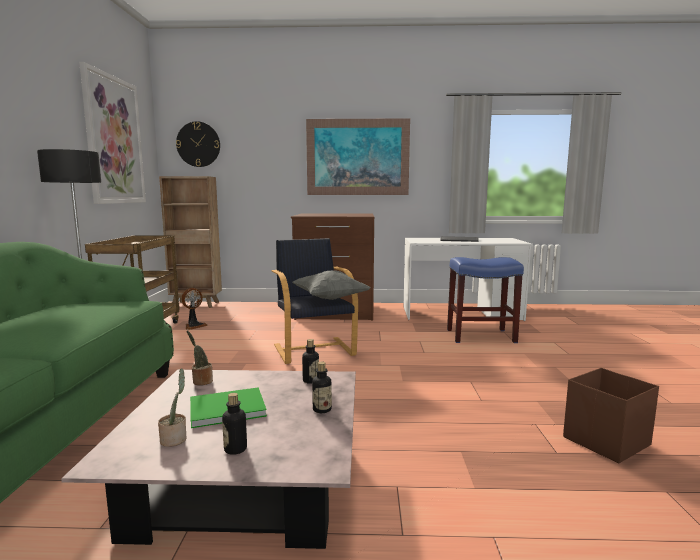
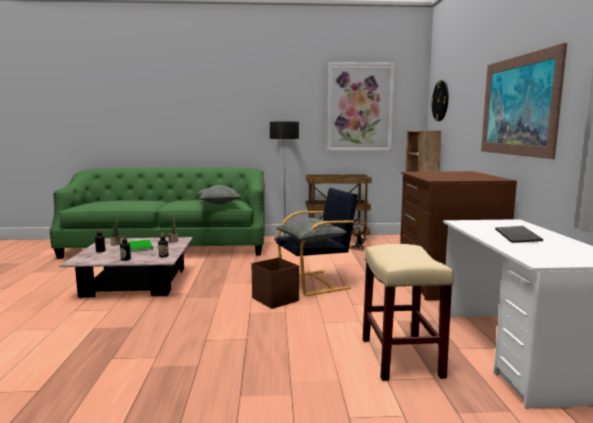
camera: 85 degrees right, 0 degrees up
blue stool [447,257,524,343] -> beige stool [363,244,454,381]
brown storage box [563,368,659,463] -> brown storage box moved to [252,257,299,309]
none -> grey pillow [197,185,242,205]

